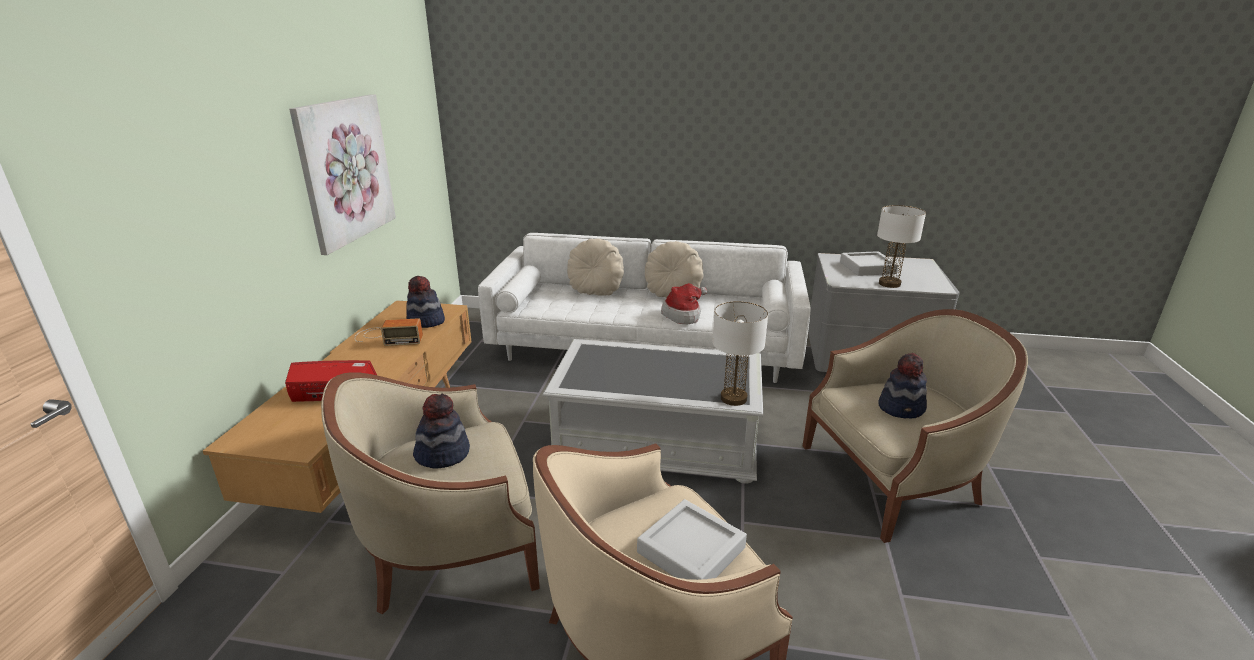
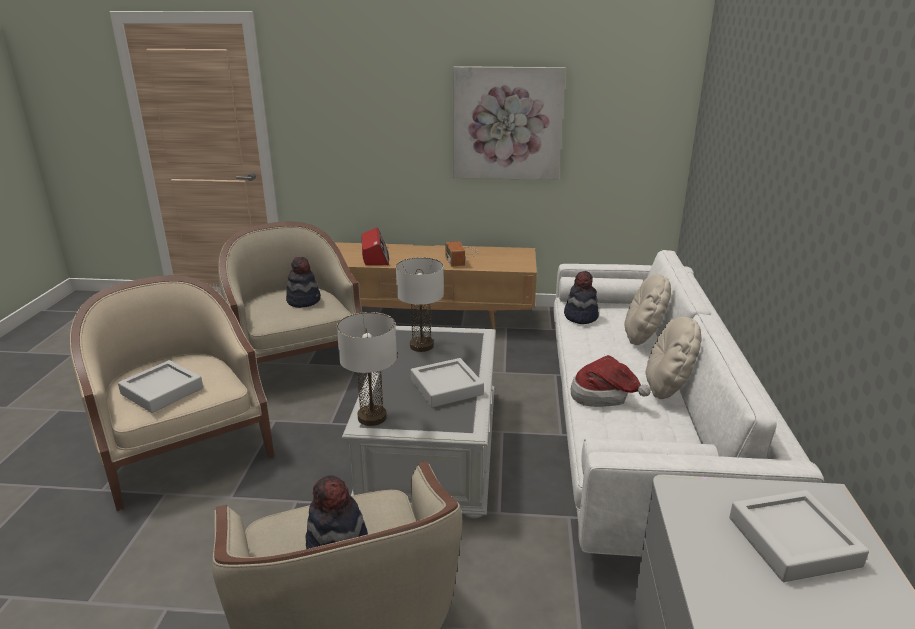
camera: 85 degrees right, 0 degrees up
hat [406,276,445,328] -> hat moved to [564,271,599,324]
table lamp [877,205,926,288] -> table lamp moved to [396,257,444,352]
none -> grey tray [411,358,484,408]

